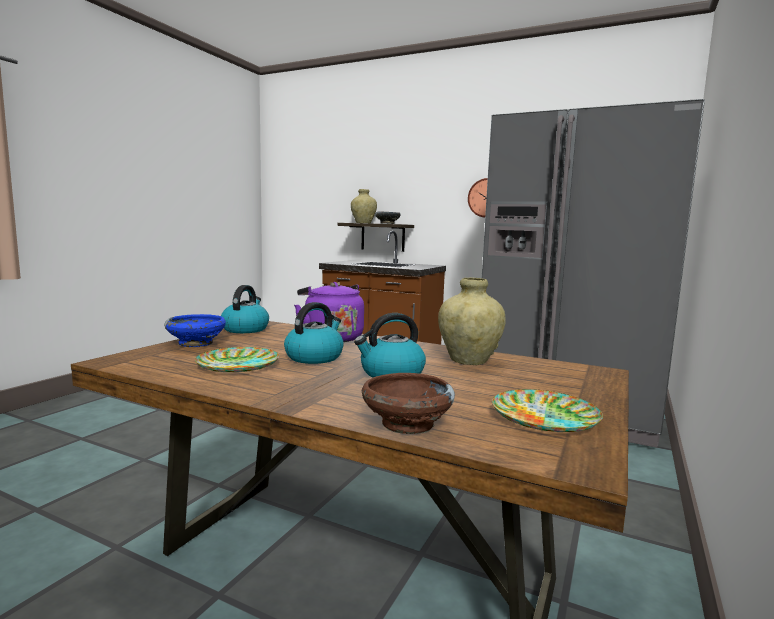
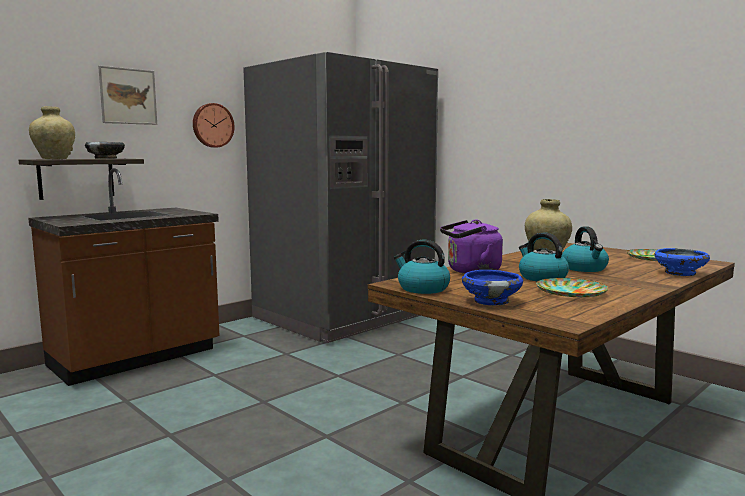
camera: 70 degrees left, 0 degrees up
brown bowl [362,373,455,434] -> blue bowl [655,248,710,276]
none -> picture [98,66,157,125]

